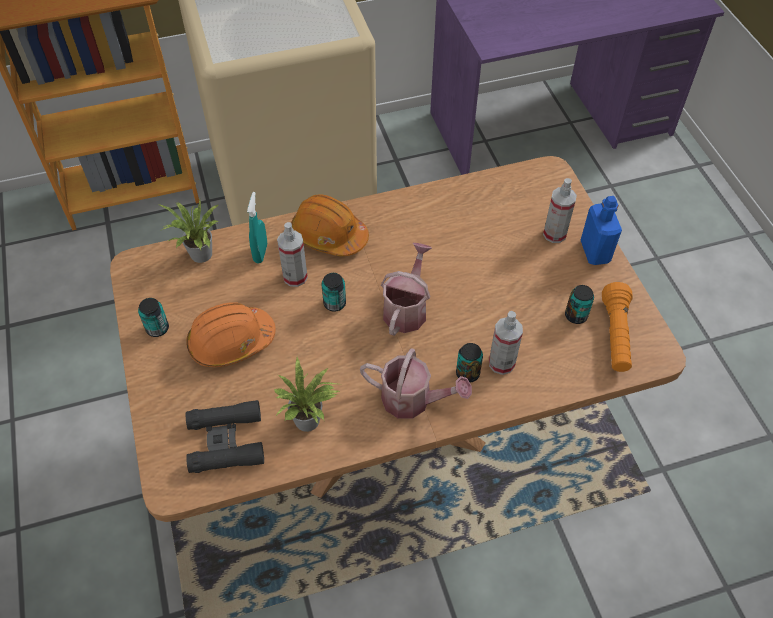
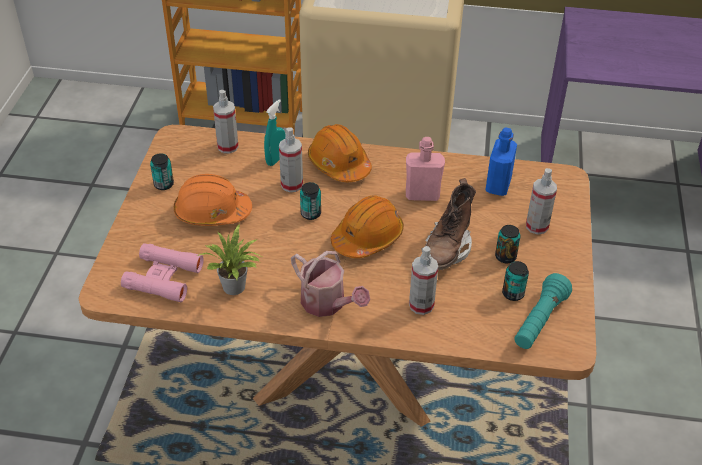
camera: 25 degrees right, 10 degrees down
potted plant [158,200,219,263] -> spray bottle [213,90,239,153]
black binoculars [186,400,264,473] -> pink binoculars [121,243,204,303]
watering can [381,243,432,336] -> orange hard hat [331,196,404,258]
can [456,343,483,383] -> can moved to [495,225,521,264]
blue bottle [580,196,622,265] -> blue bottle moved to [486,127,517,196]
orange flashlight [602,282,633,372] -> turquoise flashlight [514,273,572,349]
none -> pink bottle [406,137,445,201]
none -> brown boot [421,178,476,270]

